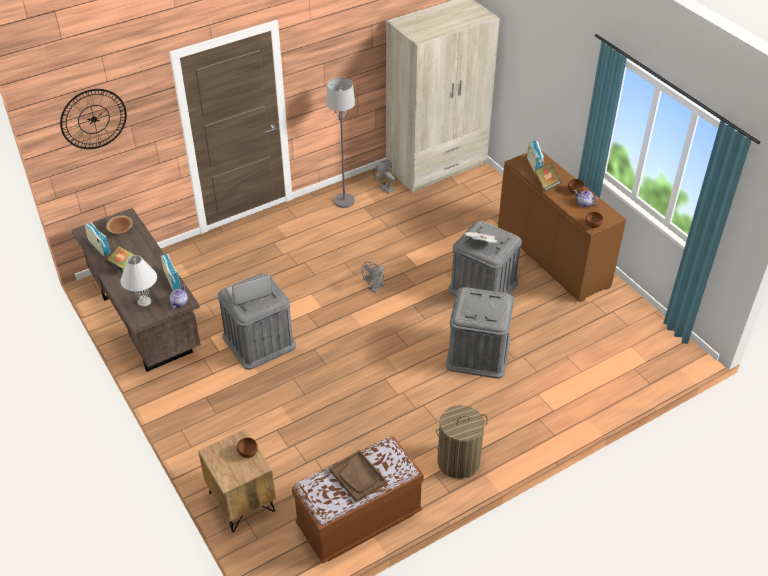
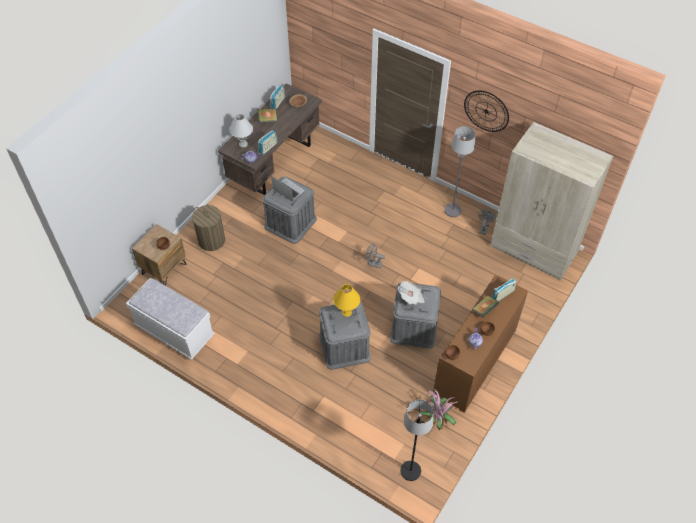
camera: 65 degrees right, 10 degrees up
wall clock [60,89,127,149] -> wall clock moved to [464,90,509,132]
brown bench [292,436,424,564] -> white bench [126,278,215,360]
brown tray [329,450,387,503] -> none
laundry basket [436,405,488,479] -> laundry basket moved to [192,205,225,251]
none -> yellow table lamp [333,284,360,317]
none -> black floor lamp [401,400,433,481]
none -> potted plant [418,389,457,430]

